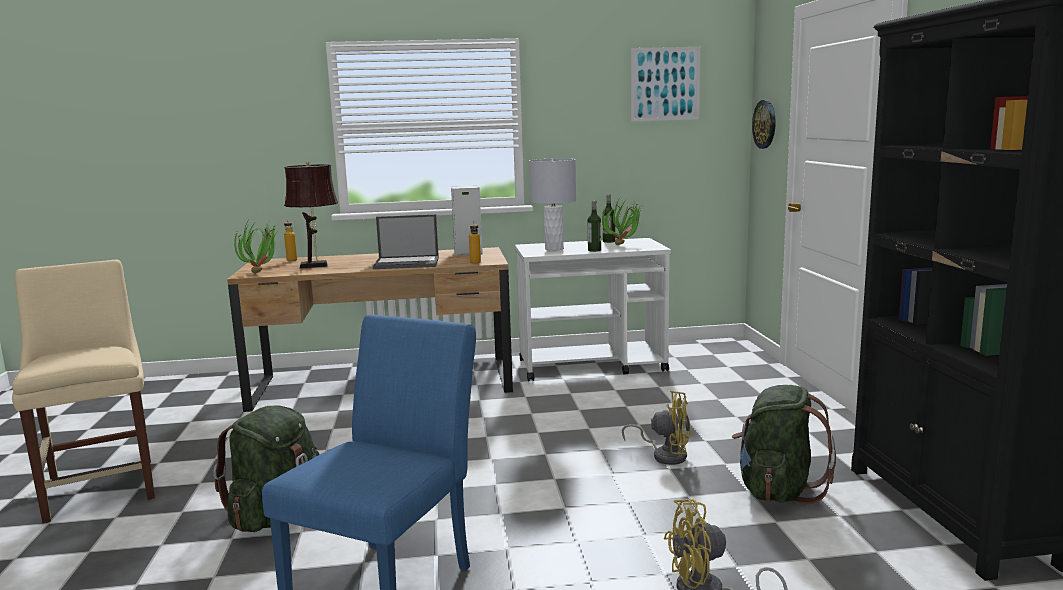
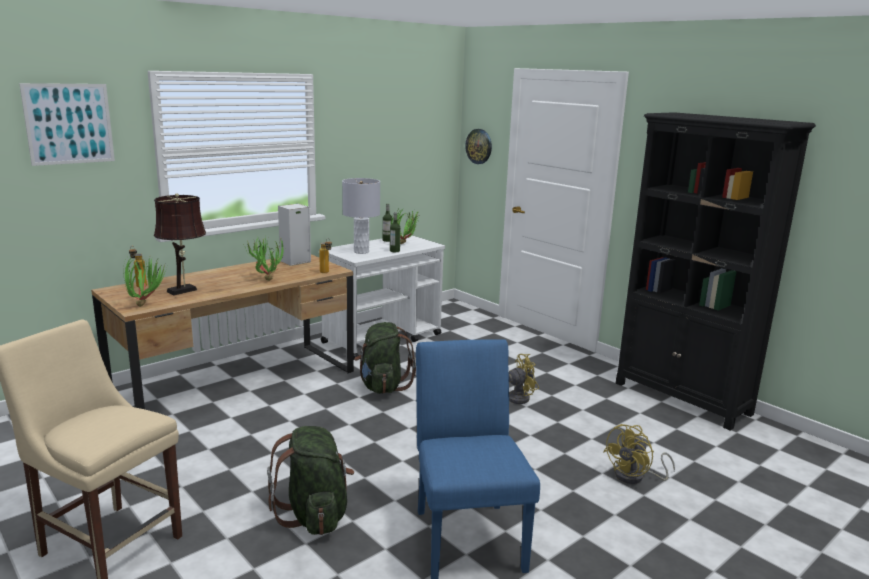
camera: 35 degrees left, 5 degrees up
laptop [373,214,439,269] -> potted plant [245,235,286,281]
picture [631,47,700,122] -> picture moved to [19,83,115,166]
green backpack [732,385,836,504] -> green backpack moved to [354,322,416,394]

